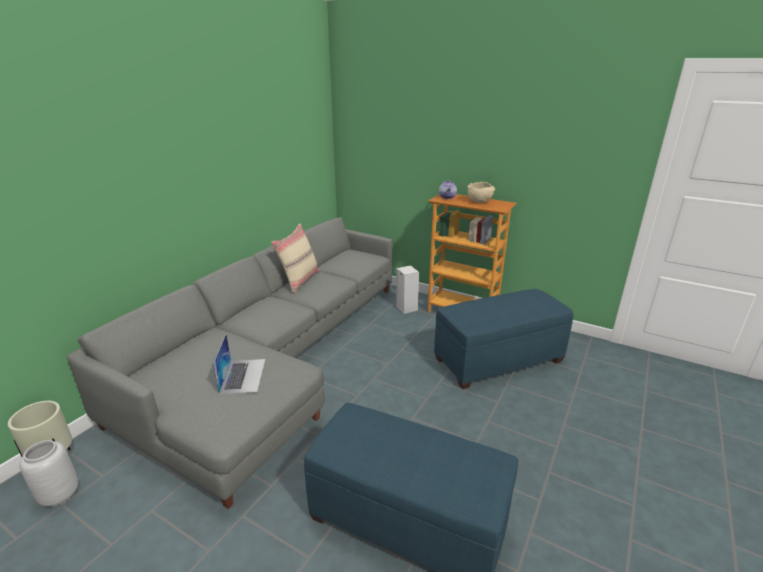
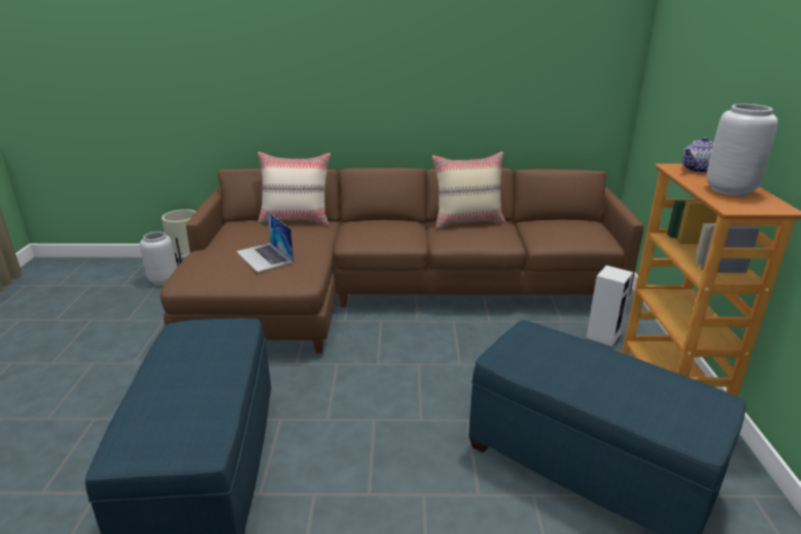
camera: 60 degrees right, 0 degrees up
grey sofa [67,217,393,509] -> brown sofa [160,168,644,354]
laptop [213,334,266,394] -> laptop turned 90 degrees clockwise [236,211,294,272]
beige bowl [467,182,495,203] -> grey vase [706,104,778,196]
none -> beige pillow [258,152,330,225]

